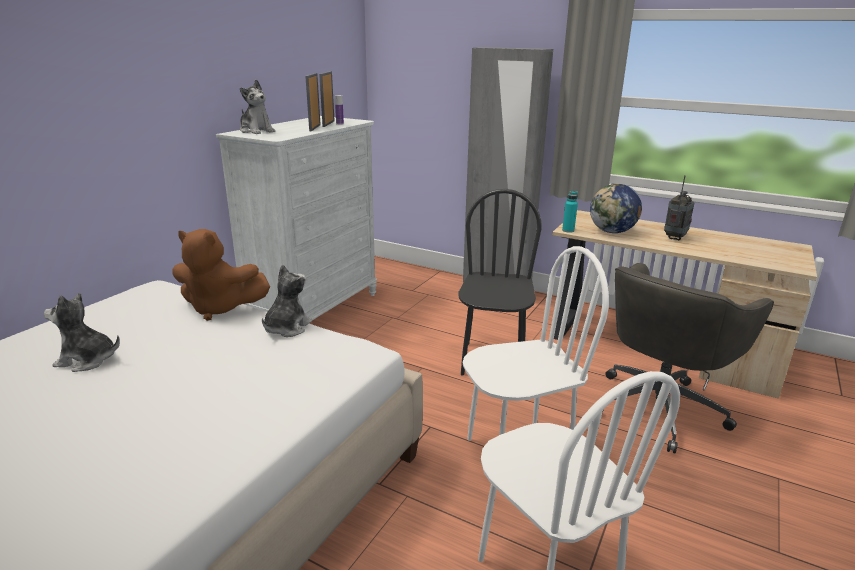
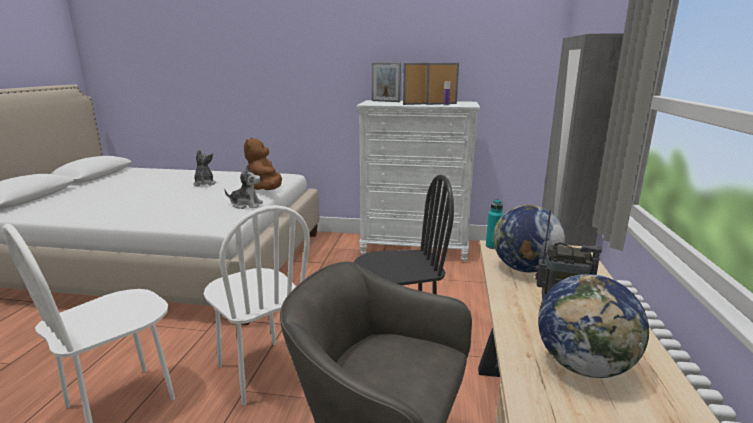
camera: 70 degrees right, 5 degrees down
plush toy [240,79,275,134] -> picture frame [372,62,401,102]
none -> globe [538,274,649,378]

